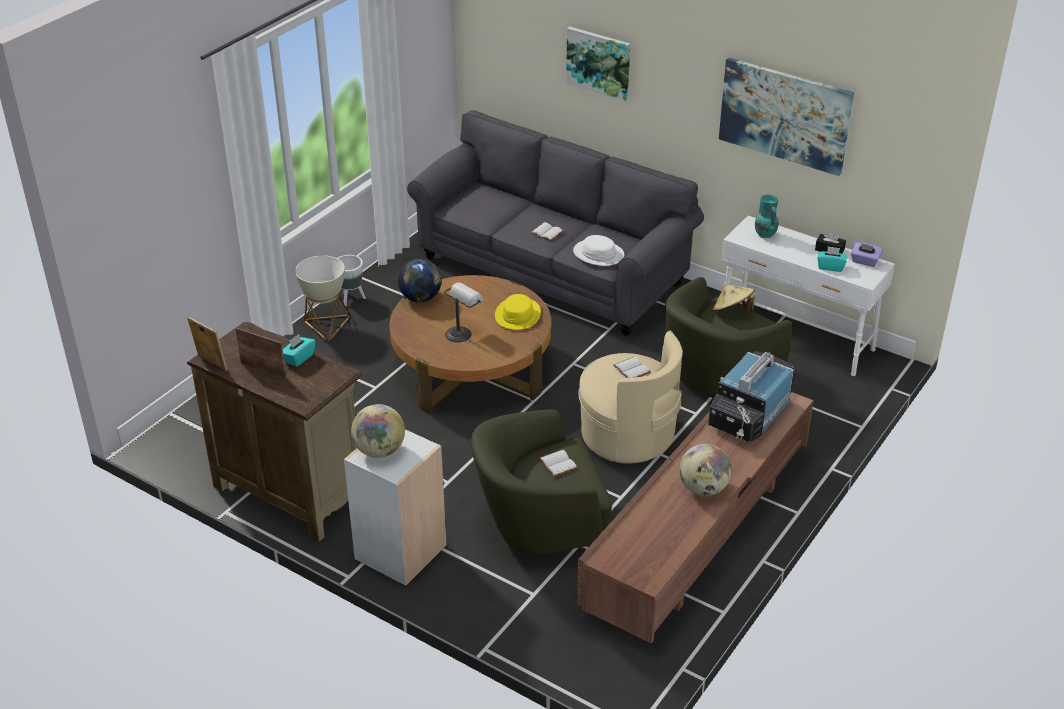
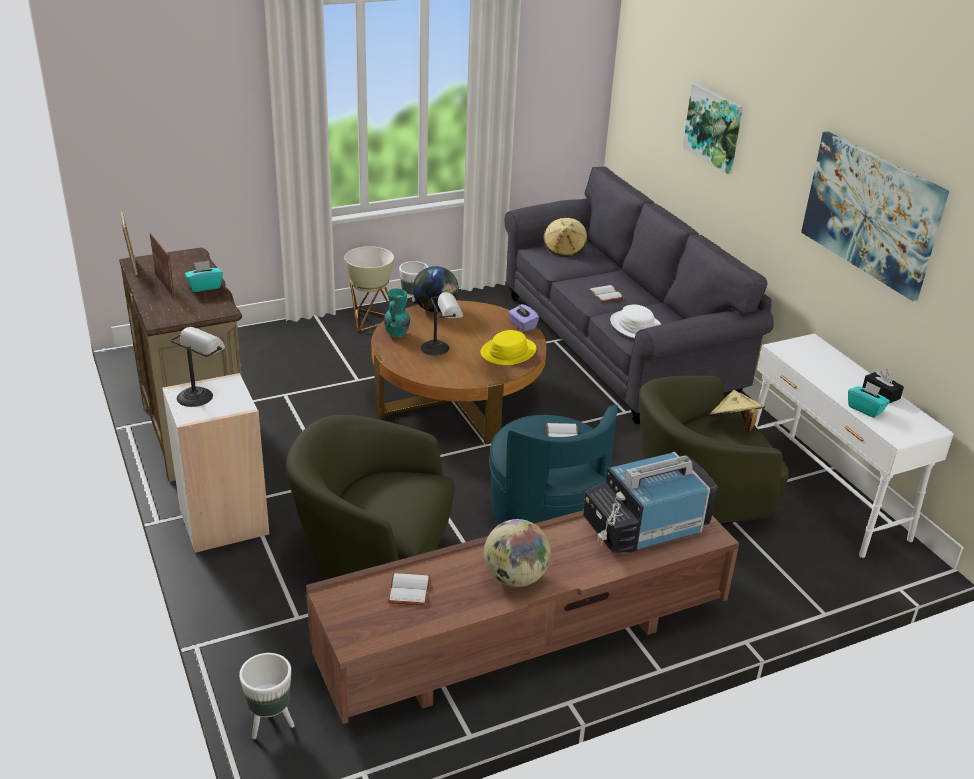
camera: 30 degrees right, 5 degrees down
globe [351,404,405,458] -> table lamp [171,327,225,407]
white book [538,449,578,477] -> white book moved to [388,573,430,606]
beige armchair [579,331,683,464] -> turquoise armchair [489,405,618,524]
turquoise vase [755,195,779,238] -> turquoise vase moved to [384,289,410,338]
purple tissue box [851,242,883,267] -> purple tissue box moved to [508,304,539,332]
none -> white planter [239,653,295,739]
none -> beige hat [543,218,587,257]

